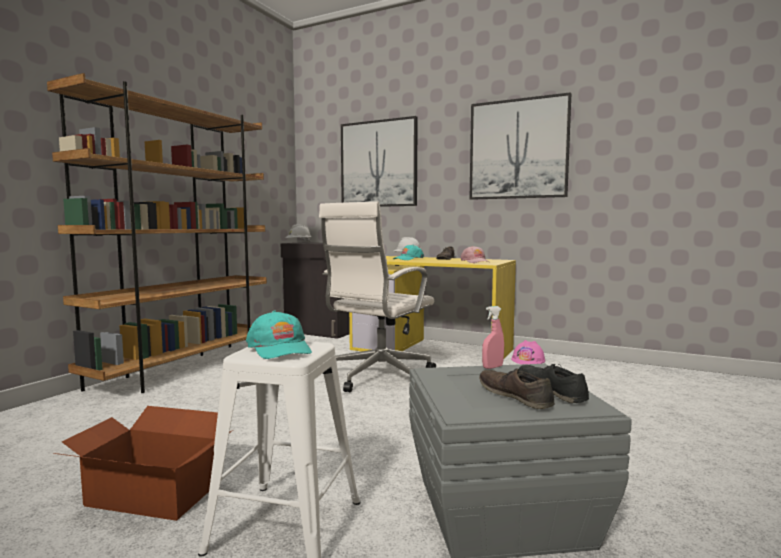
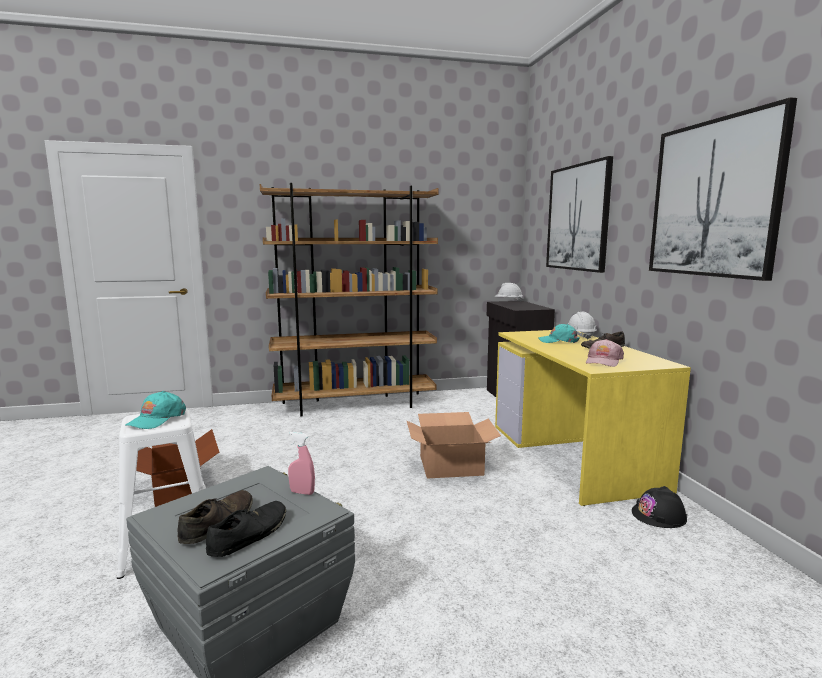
camera: 50 degrees right, 5 degrees up
white office chair [319,202,436,392] -> cardboard box [407,412,501,479]
pink hard hat [511,340,545,364] -> black hard hat [632,486,687,528]

